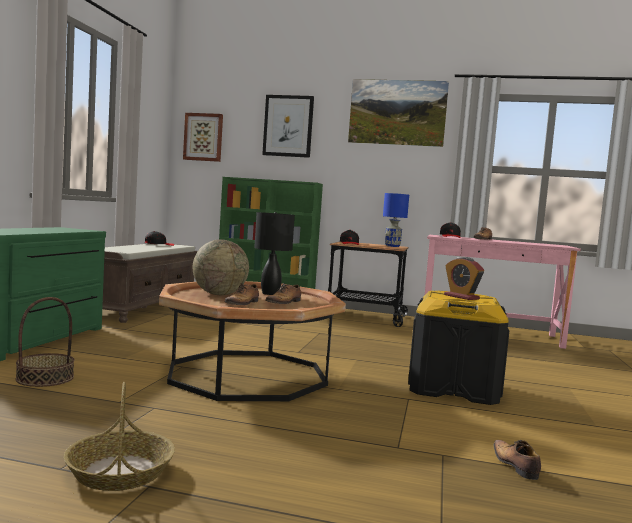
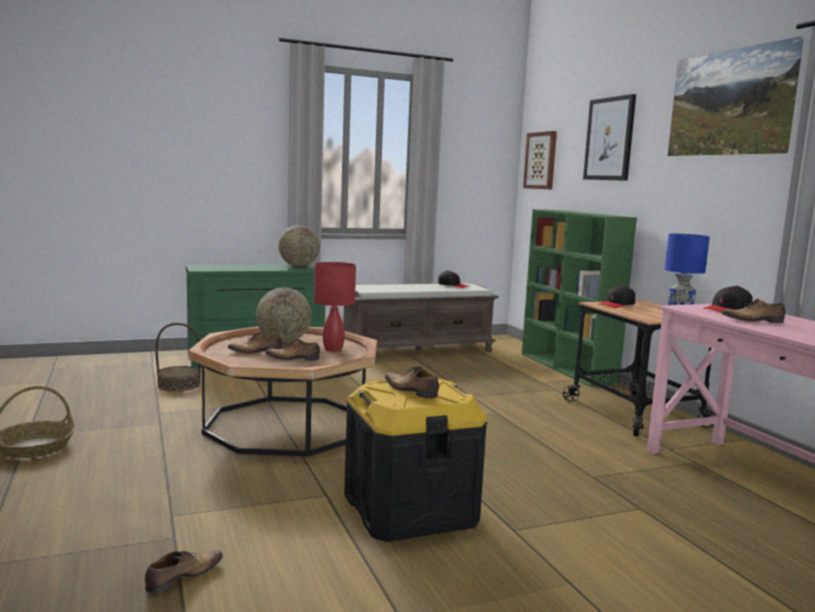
camera: 55 degrees right, 5 degrees up
black table lamp [254,212,295,295] -> red table lamp [314,262,356,351]
alarm clock [444,257,484,300] -> shoe [385,366,439,399]
none -> globe [278,225,320,266]

